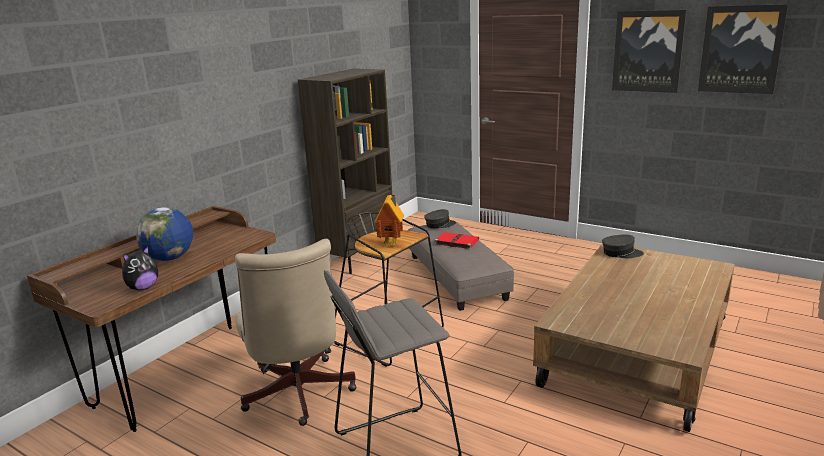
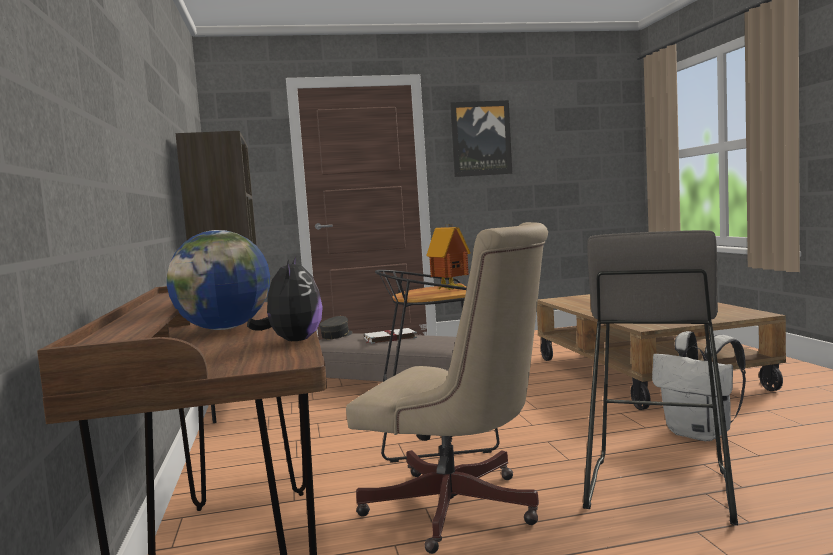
camera: 45 degrees left, 15 degrees down
red book [434,232,479,249] -> white book [364,328,417,344]
grey cap [602,235,644,258] -> none
picture [698,4,788,94] -> none
none -> white backpack [652,331,746,441]

